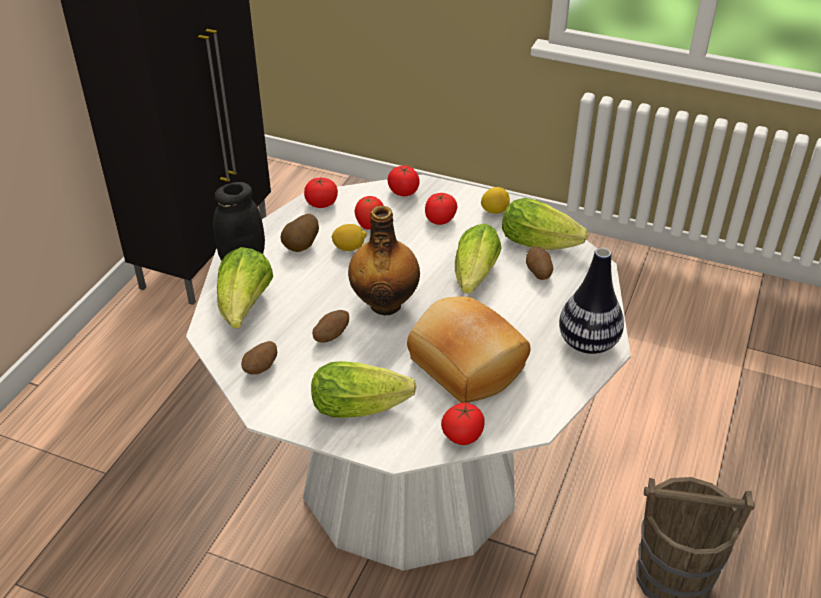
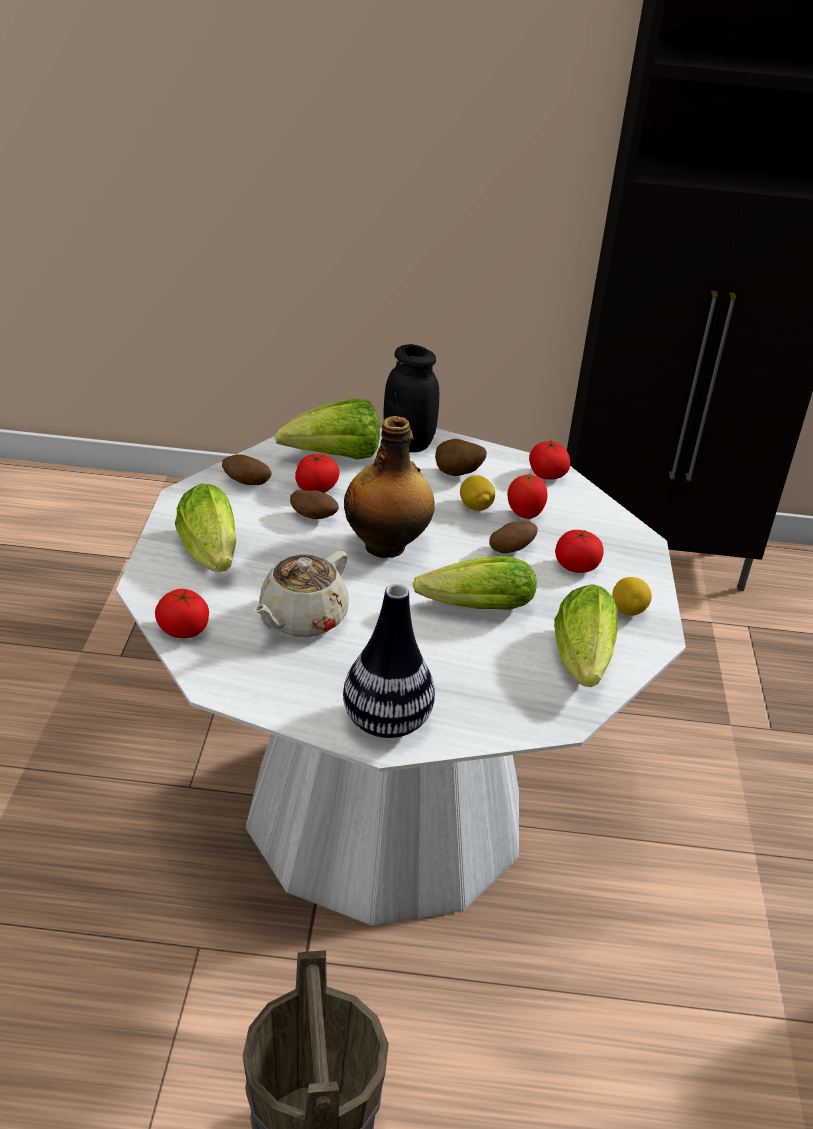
camera: 70 degrees right, 5 degrees down
tomato [388,165,420,196] -> tomato moved to [295,454,339,493]
bread [407,297,530,403] -> beige teapot [253,551,349,637]
potato [526,246,553,280] -> potato moved to [490,521,538,553]

